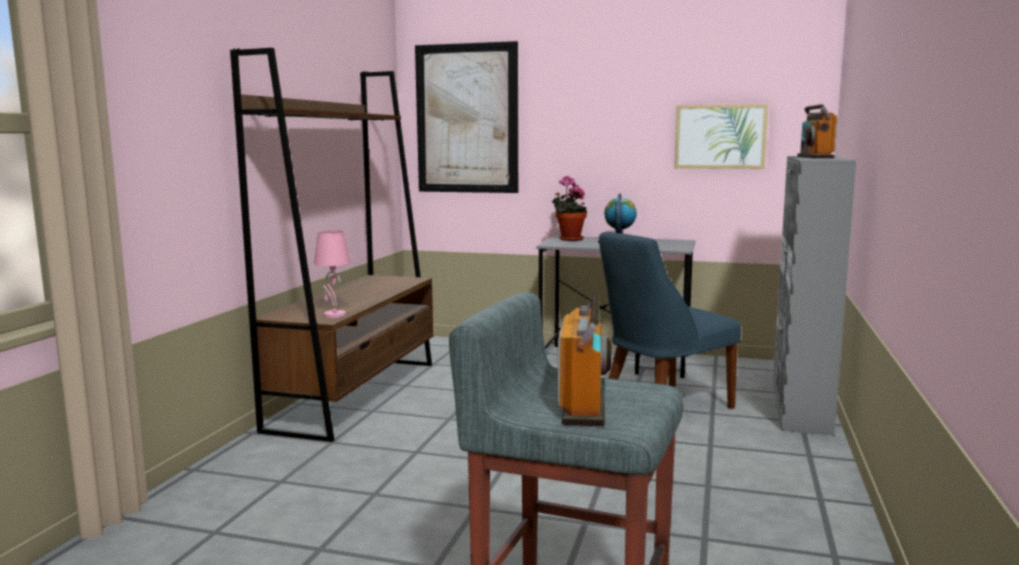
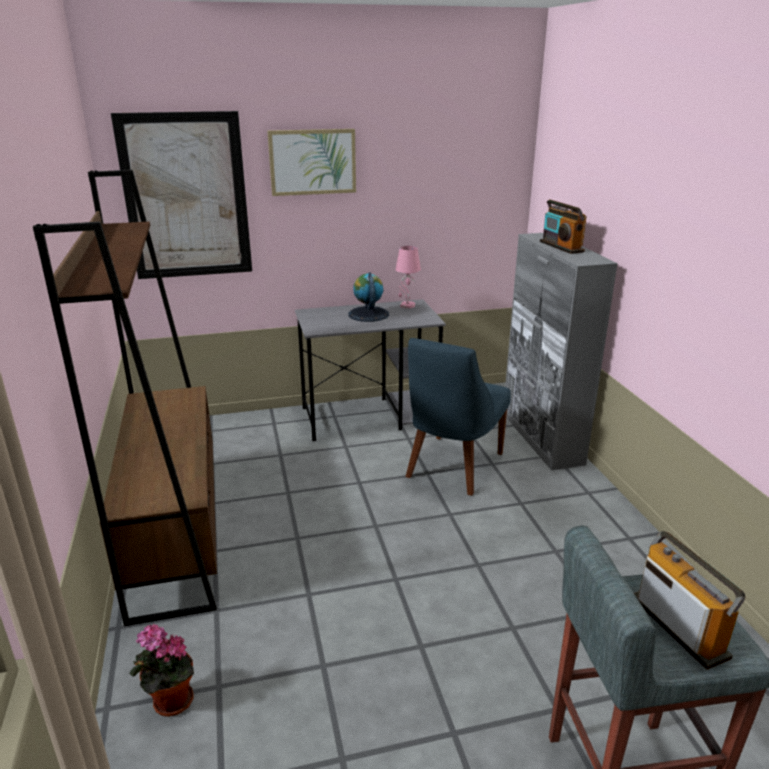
camera: 30 degrees left, 15 degrees up
pink table lamp [314,231,351,318] -> pink table lamp moved to [396,246,421,308]
potted plant [552,176,587,241] -> potted plant moved to [129,624,194,717]
picture [674,104,768,169] -> picture moved to [267,129,356,196]

